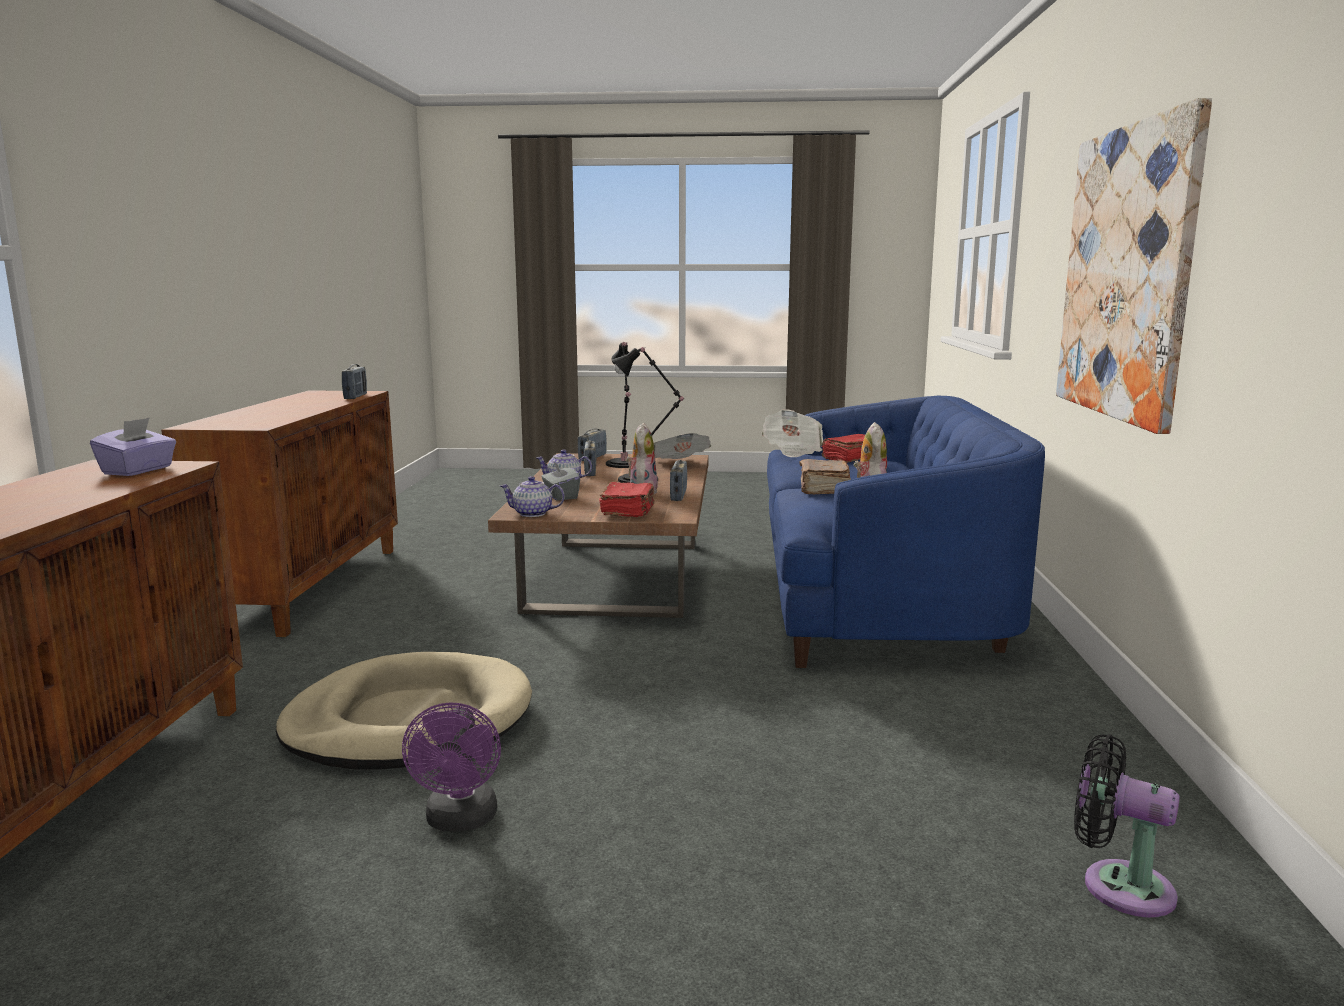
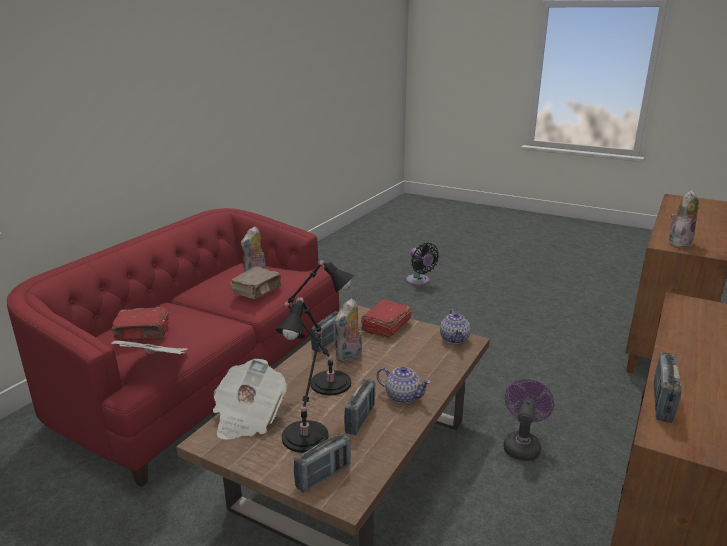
camera: 155 degrees left, 10 degrees up
purple tissue box [90,417,176,476] -> plush toy [669,190,699,247]
beige dog bed [276,652,532,769] -> none
purple fan [402,702,501,832] -> purple fan moved to [504,379,554,461]
teapot [500,476,565,517] -> teapot turned 60 degrees clockwise [440,310,470,344]
grey tissue box [541,462,580,501] -> none
blue sofa [767,395,1045,668] -> red sofa [7,208,340,487]
picture [1056,98,1212,434] -> none
black fan [1074,734,1180,917] -> black fan moved to [406,243,439,286]

